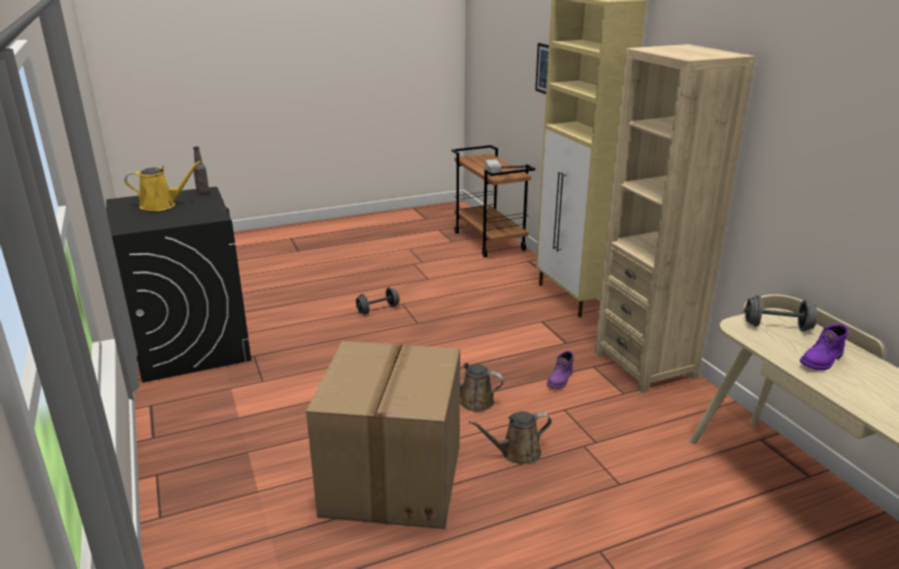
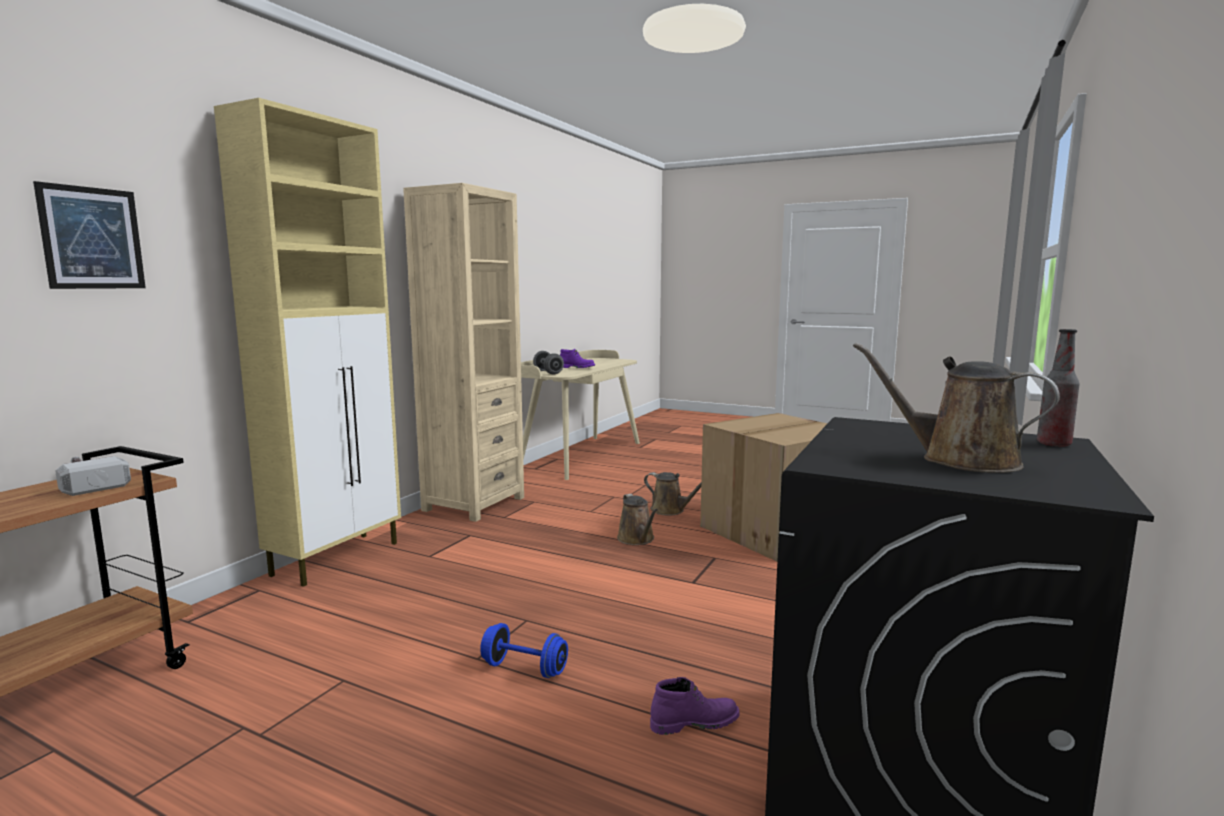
camera: 130 degrees left, 15 degrees down
yellow watering can [125,161,201,211] -> brown watering can [853,343,1060,473]
bottle [193,146,209,194] -> bottle moved to [1037,329,1080,447]
grey dumbbell [356,287,400,314] -> blue dumbbell [480,623,568,678]
purple boot [547,350,574,389] -> purple boot moved to [650,677,740,735]

